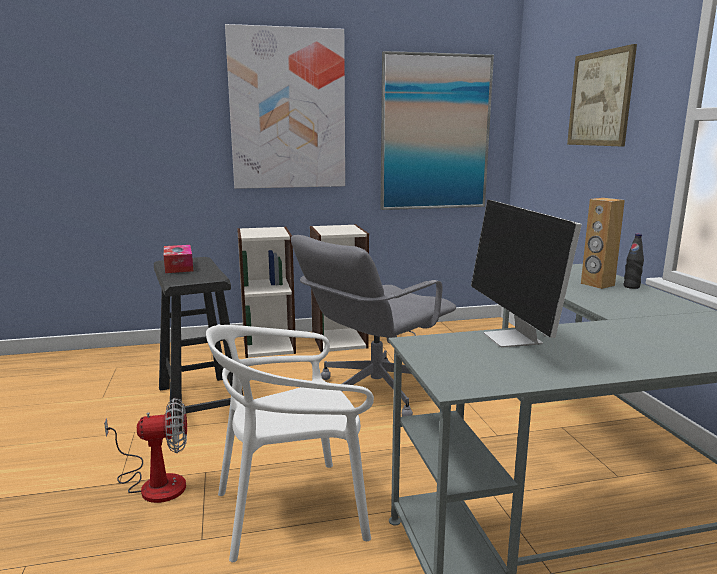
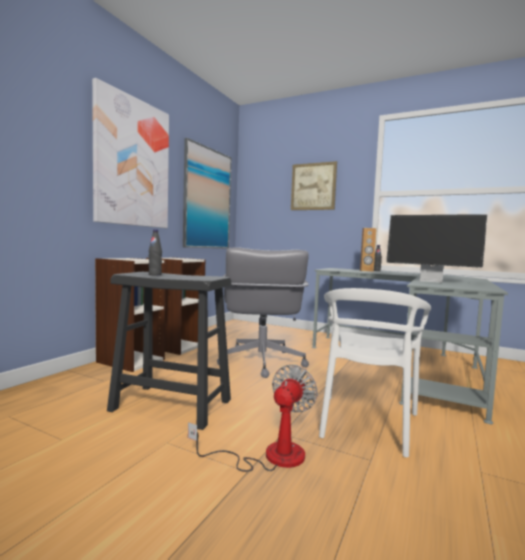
camera: 50 degrees left, 10 degrees down
tissue box [164,245,193,273] -> black bottle [149,229,162,275]

